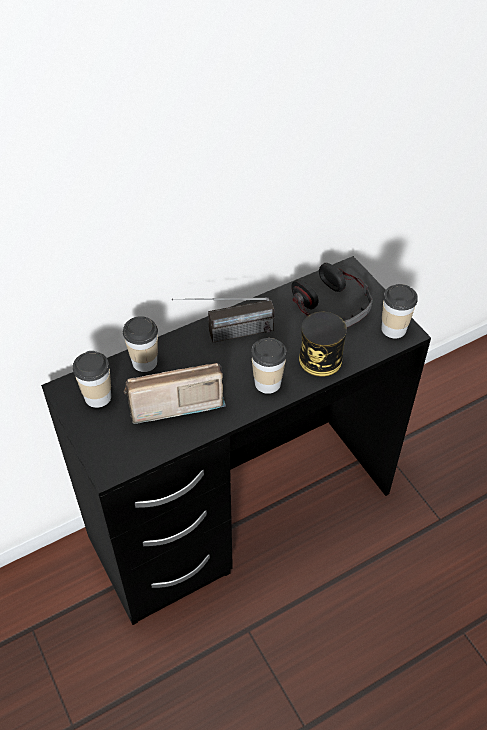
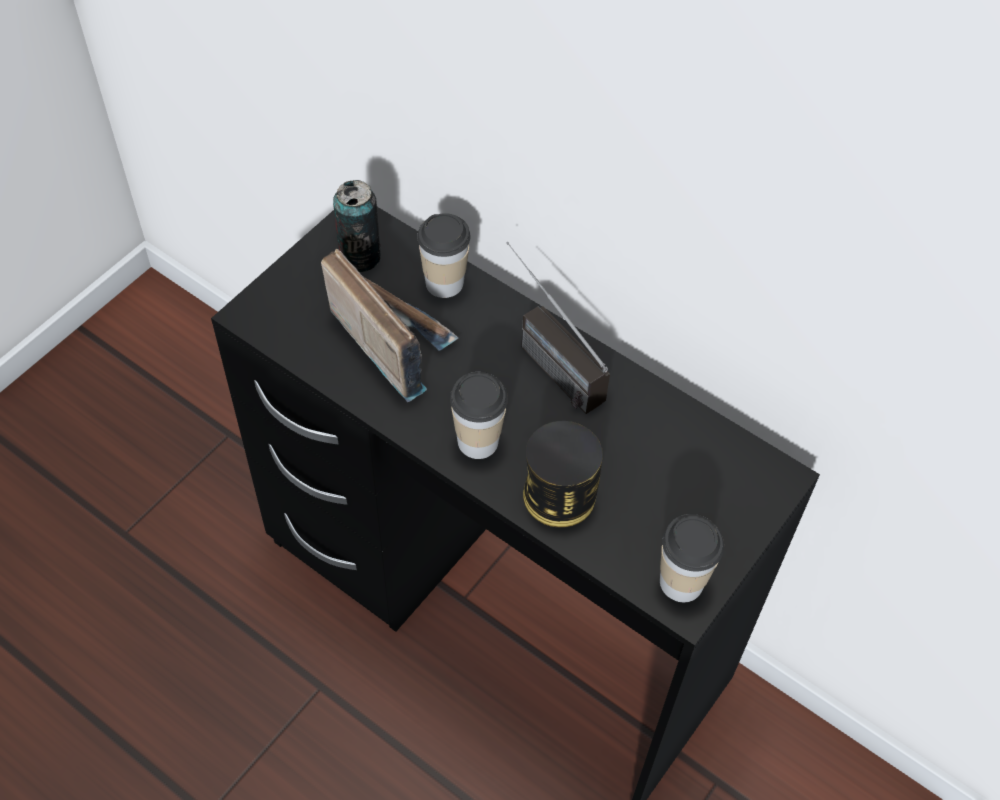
camera: 65 degrees right, 5 degrees up
cup [73,351,111,408] -> can [333,180,381,272]
headphones [291,263,373,327] -> none

